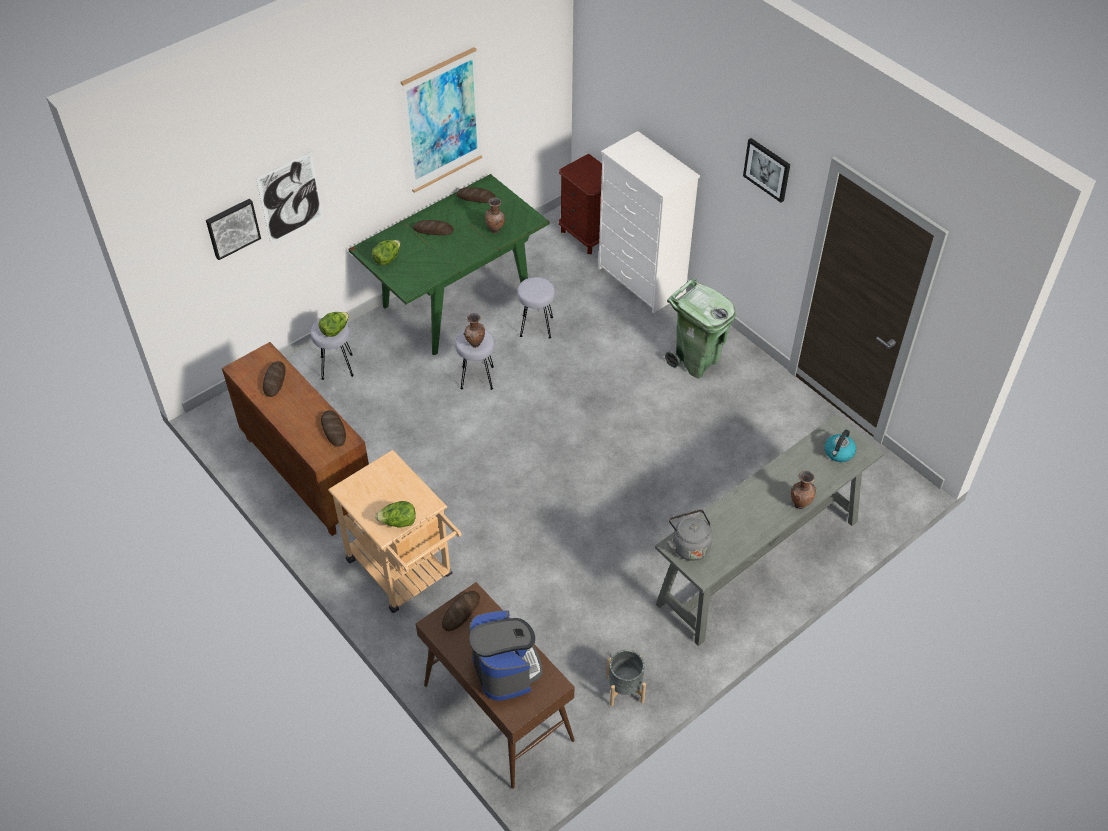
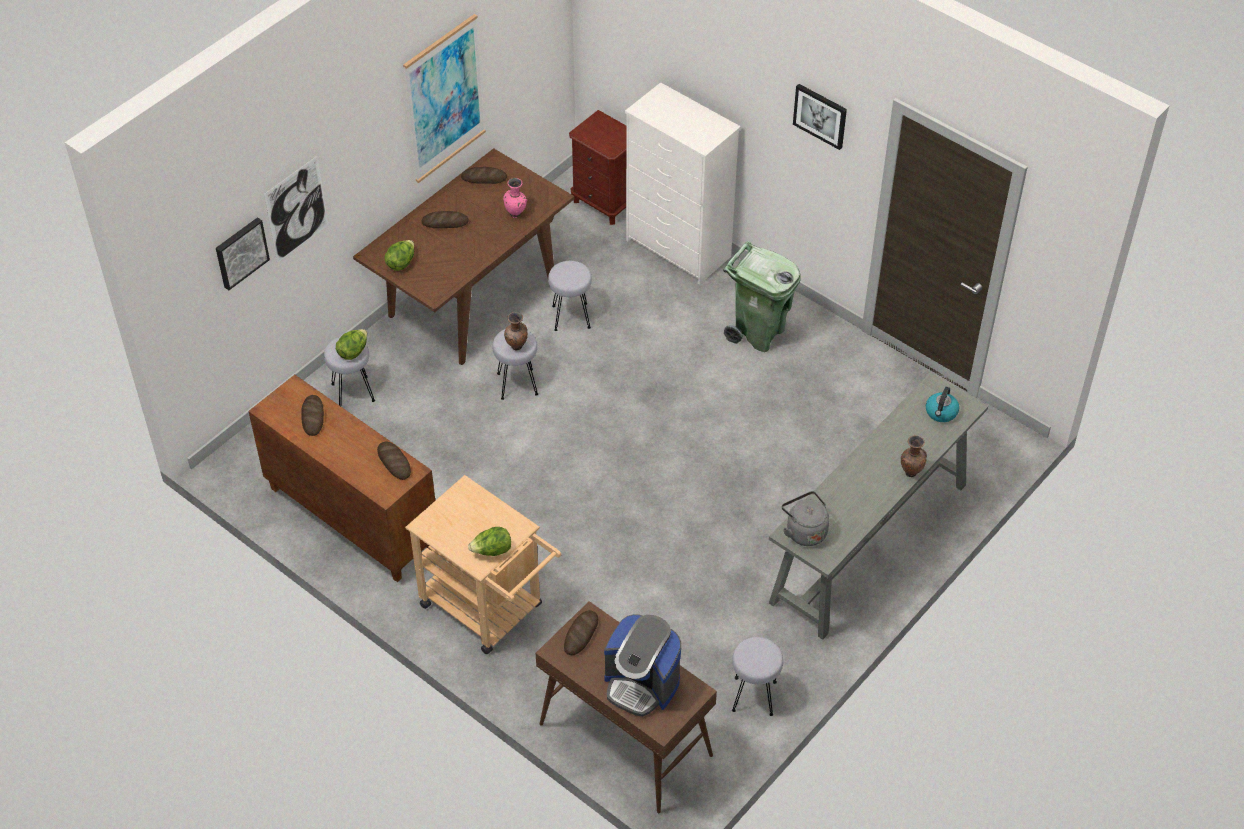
camera: 10 degrees left, 0 degrees up
green dining table [349,174,550,355] -> brown dining table [353,148,575,365]
coffee machine [469,610,543,701] -> coffee machine turned 150 degrees clockwise [604,614,681,717]
brown vase [485,198,505,233] -> pink vase [503,178,527,218]
grey planter [606,650,646,706] -> grey stool [732,637,783,716]

